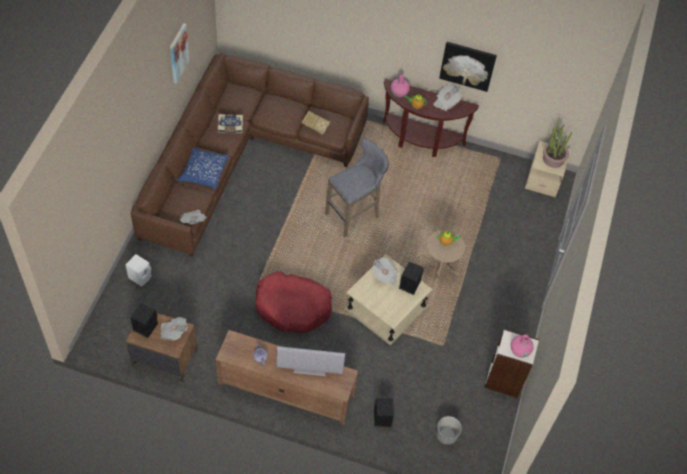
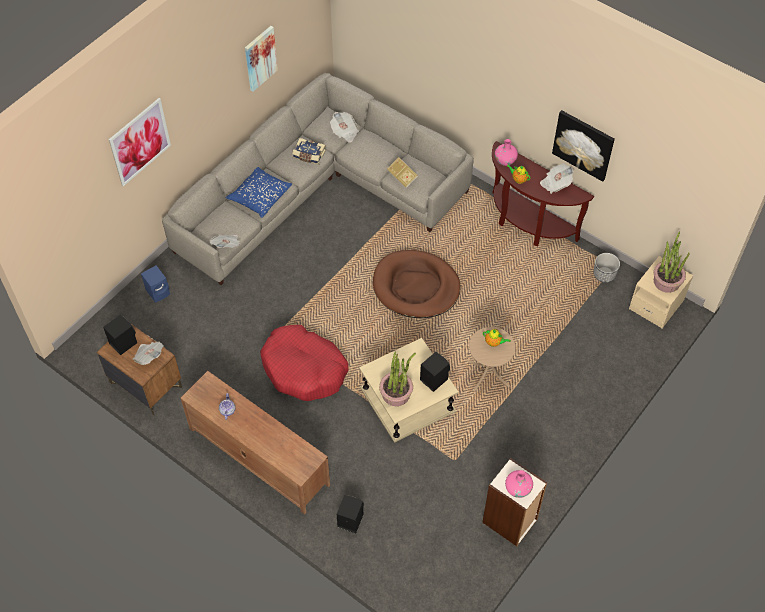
camera: 25 degrees right, 0 degrees up
white speaker [126,254,152,287] -> blue speaker [141,266,170,303]
brown sofa [131,54,369,257] -> grey sofa [162,73,474,285]
television [277,346,345,376] -> none
grey stool [325,138,389,238] -> brown dog bed [373,250,461,318]
newspaper [373,258,399,286] -> newspaper moved to [330,112,359,143]
planter [436,416,462,445] -> planter moved to [593,253,620,283]
none -> picture [109,98,171,186]
none -> potted plant [379,351,416,406]

